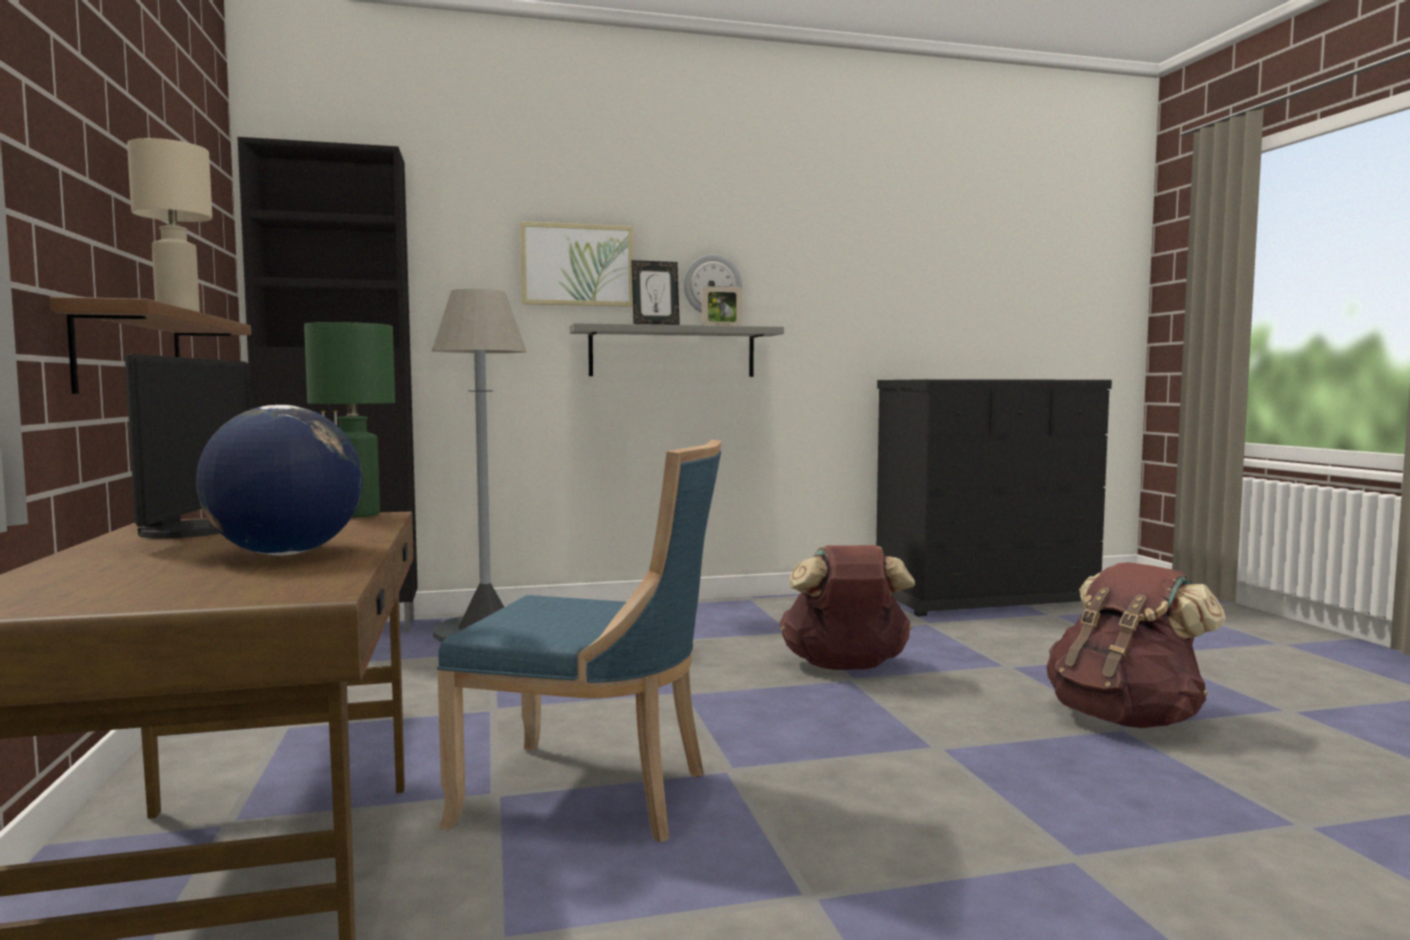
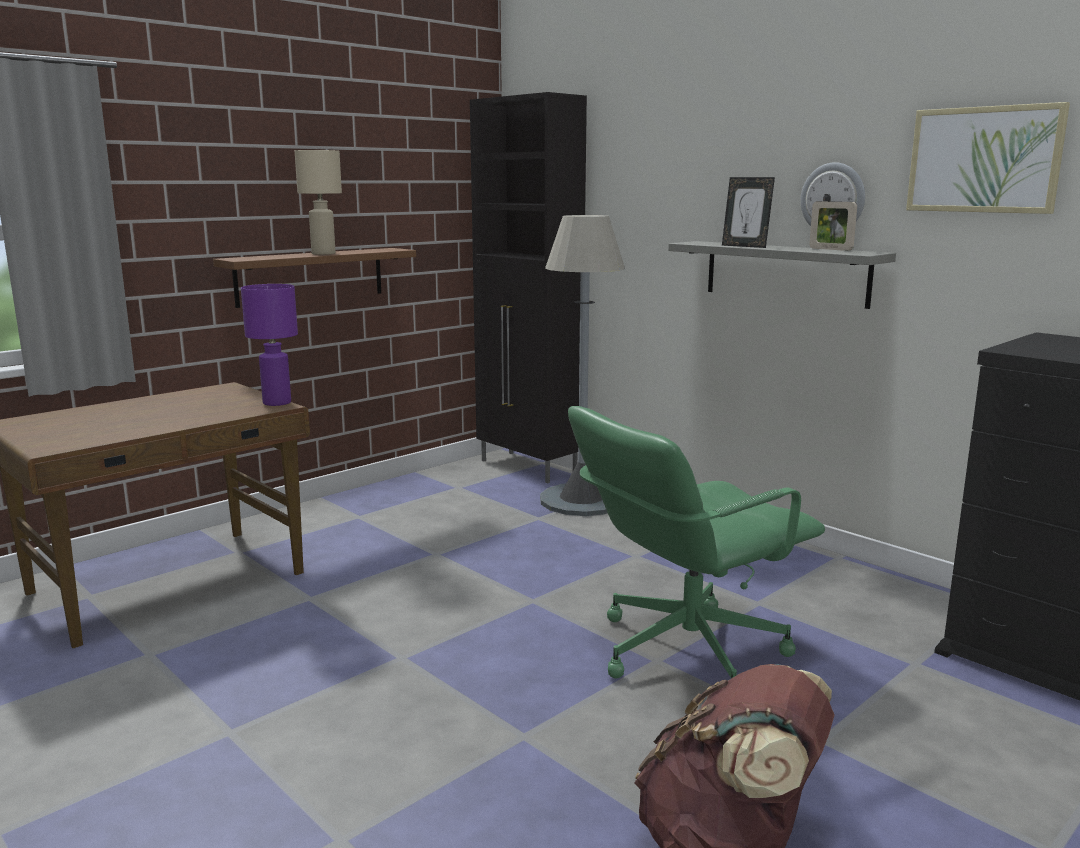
camera: 60 degrees right, 10 degrees up
monitor [125,354,251,539] -> none
globe [196,405,363,555] -> none
green table lamp [304,322,395,518] -> purple table lamp [241,284,298,406]
blue chair [437,439,722,842] -> none
picture [520,221,633,307] -> picture moved to [906,102,1070,214]
brown backpack [779,545,915,670] -> green office chair [568,406,825,679]

